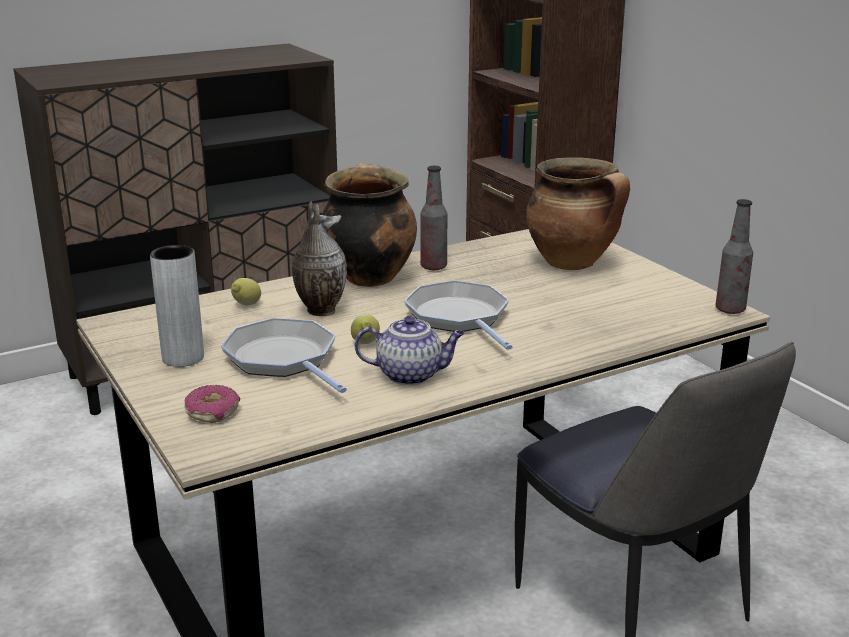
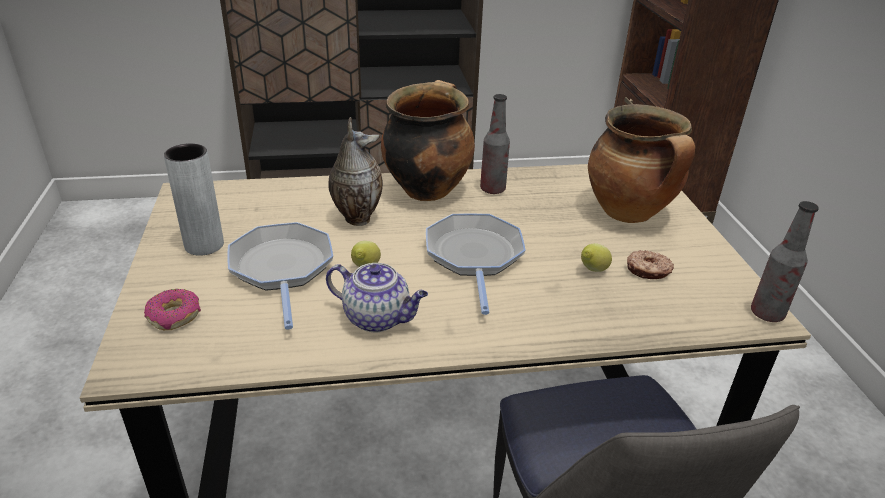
camera: 20 degrees right, 10 degrees up
lemon [231,278,261,305] -> lemon moved to [581,243,612,272]
none -> donut [627,250,674,279]

